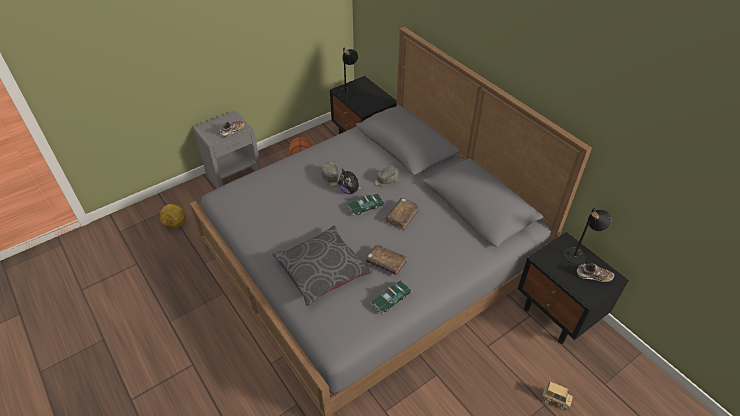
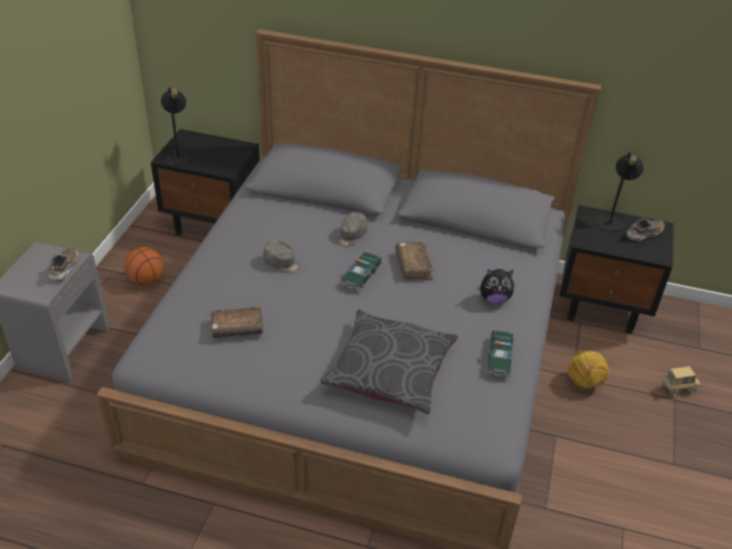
camera: 40 degrees left, 5 degrees down
football [160,204,185,228] -> football moved to [567,351,609,389]
plush toy [339,169,363,194] -> plush toy moved to [480,269,515,304]
brown book [366,244,407,275] -> brown book moved to [211,306,263,338]

